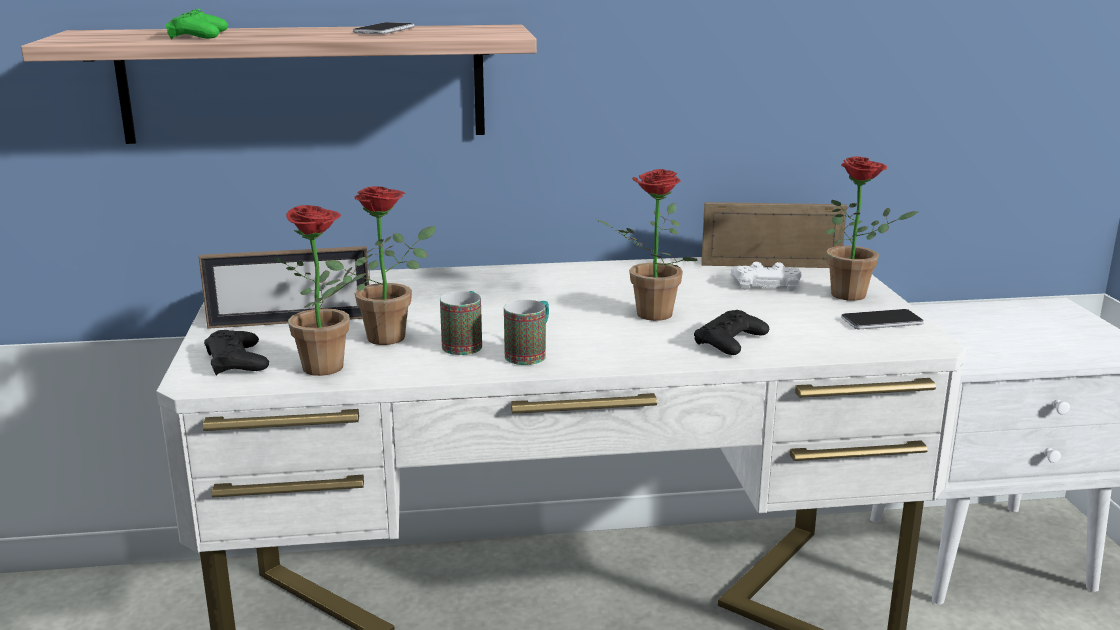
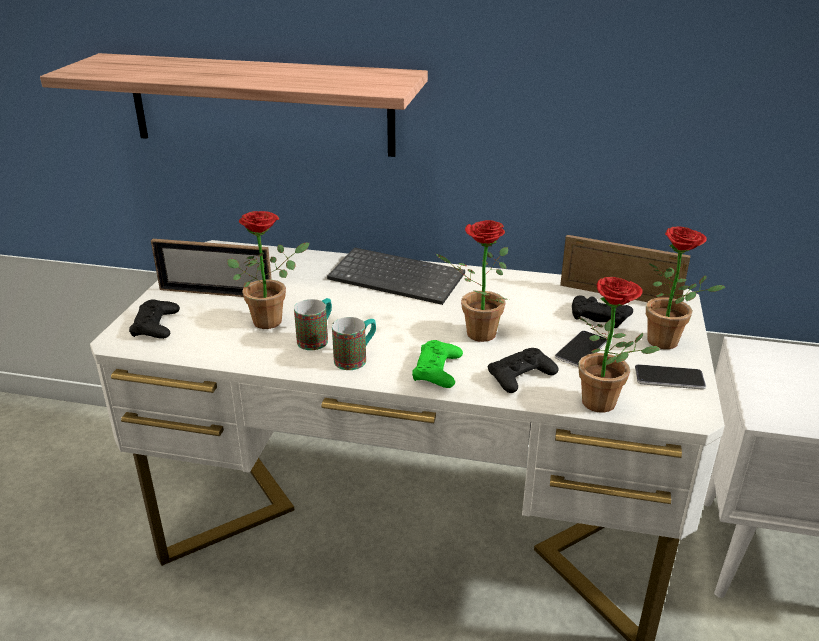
camera: 20 degrees right, 10 degrees up
green game controller [166,9,228,39] -> green game controller moved to [412,340,463,388]
potted plant [273,205,367,376] -> potted plant moved to [578,277,660,413]
phone [353,22,414,34] -> phone moved to [555,331,607,367]
white game controller [731,262,802,291] -> black game controller [572,295,633,328]
none -> keyboard [327,247,465,305]

